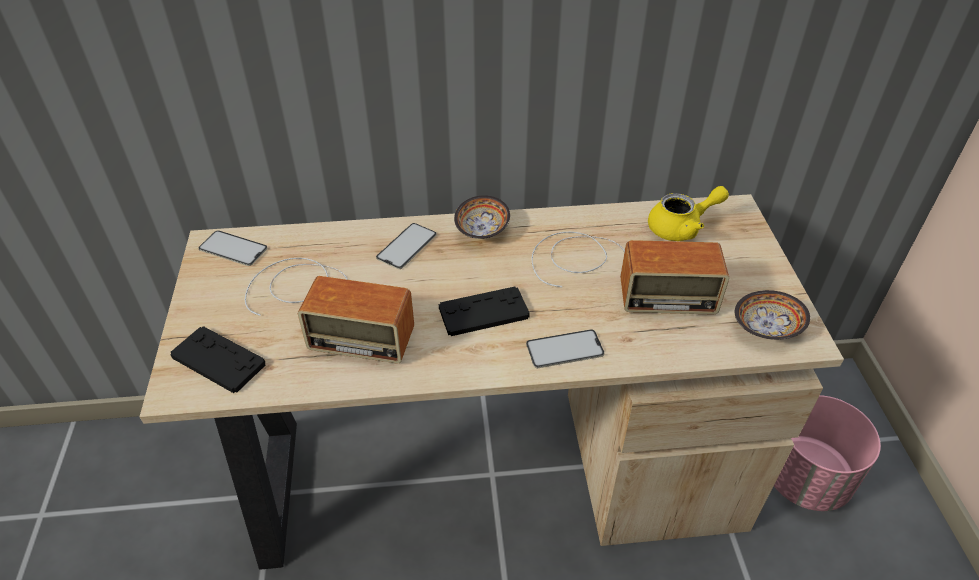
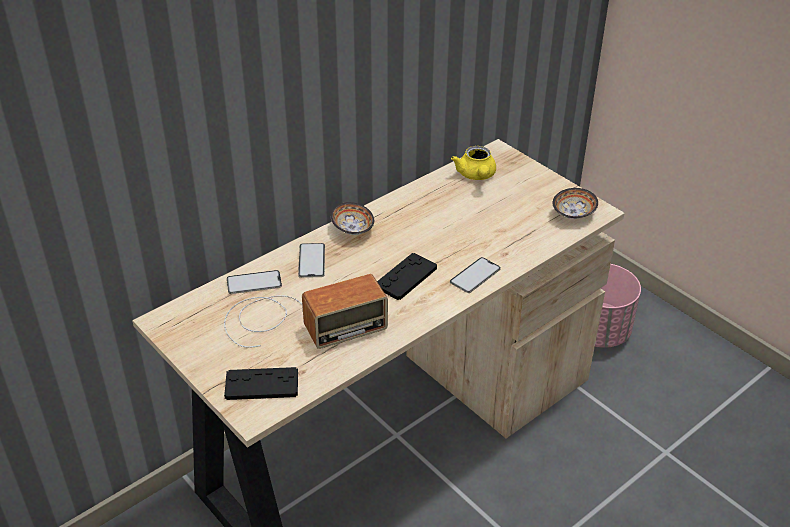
camera: 35 degrees left, 5 degrees down
phone [198,230,268,266] -> phone moved to [227,270,282,294]
radio [532,232,729,315] -> none
yellow teapot [648,186,729,241] -> yellow teapot turned 135 degrees clockwise [451,146,496,180]

